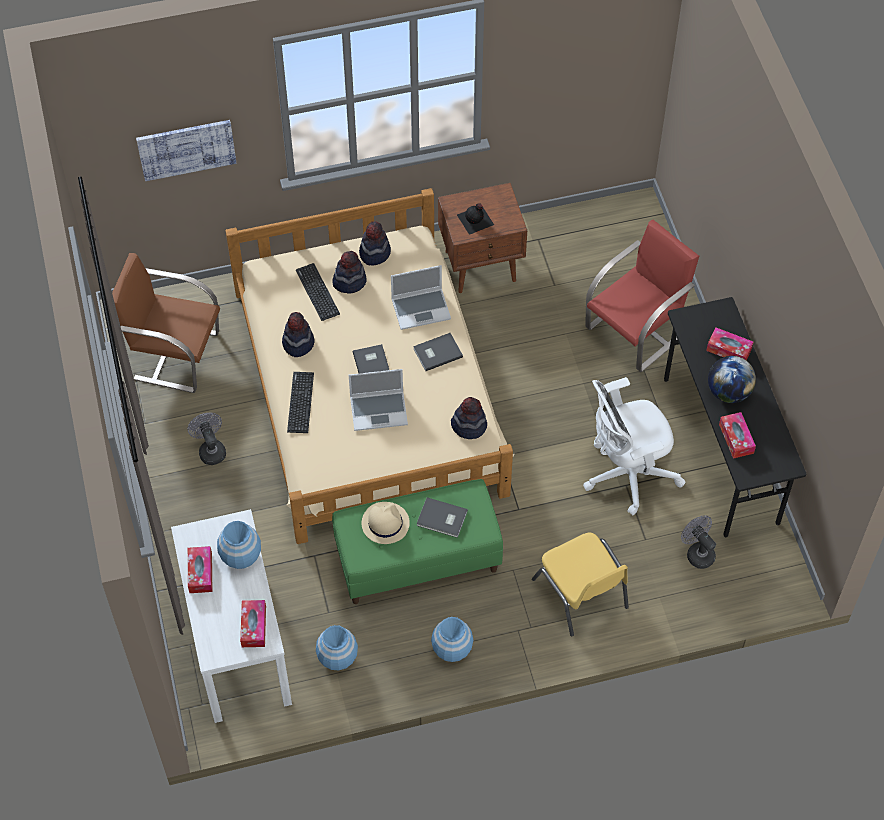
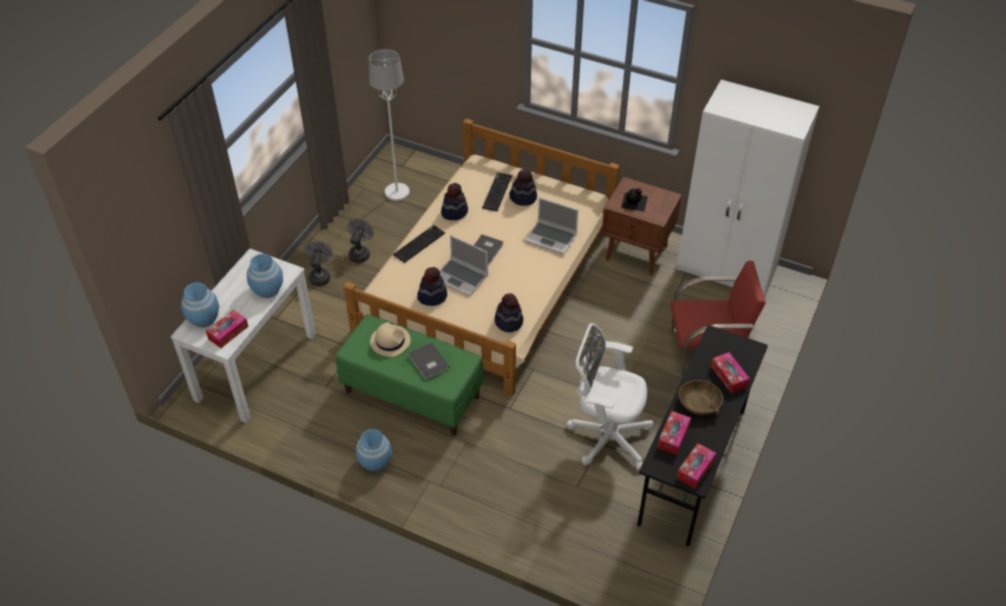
camera: 40 degrees right, 10 degrees down
brown chair [112,253,220,393] -> white floor lamp [369,49,409,201]
picture [136,120,236,181] -> none
tissue box [188,546,213,593] -> tissue box moved to [676,443,716,488]
blue vase [316,625,358,670] -> blue vase moved to [181,283,219,327]
hat [359,221,391,266] -> hat moved to [417,267,447,306]
grey book [413,333,463,371] -> none
yellow chair [532,533,629,636] -> none
grey fan [681,515,716,569] -> grey fan moved to [304,241,333,286]
globe [708,356,756,403] -> brown bowl [679,380,723,415]
none -> white wardrobe [677,80,819,296]

